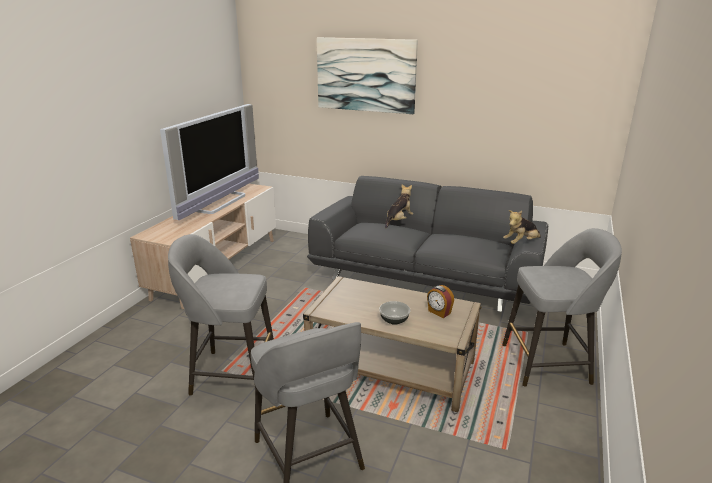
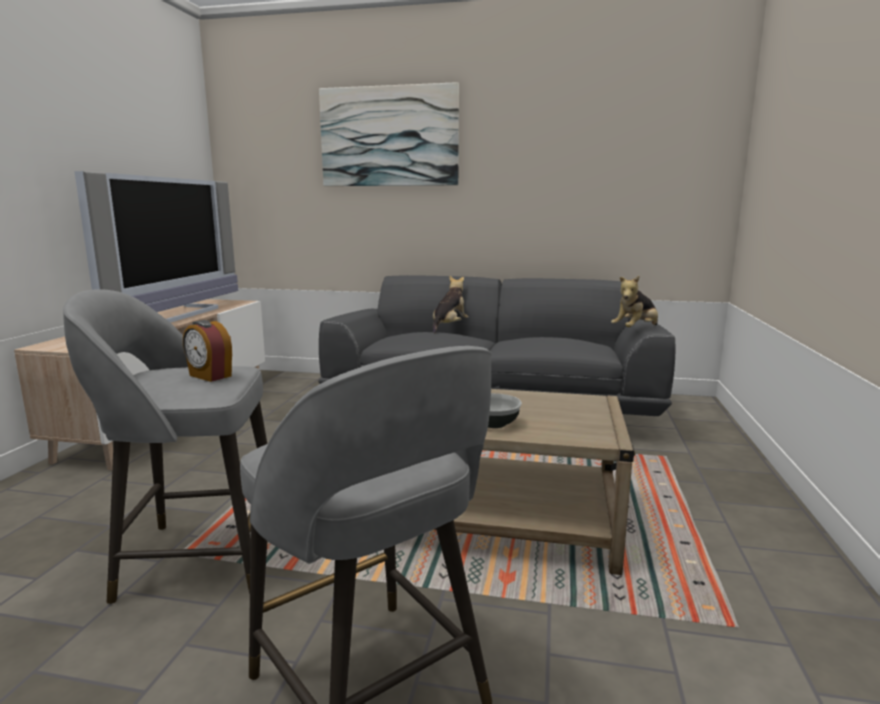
camera: 10 degrees left, 10 degrees down
alarm clock [427,285,454,318] -> alarm clock moved to [183,320,232,382]
grey stool [502,228,622,387] -> none

